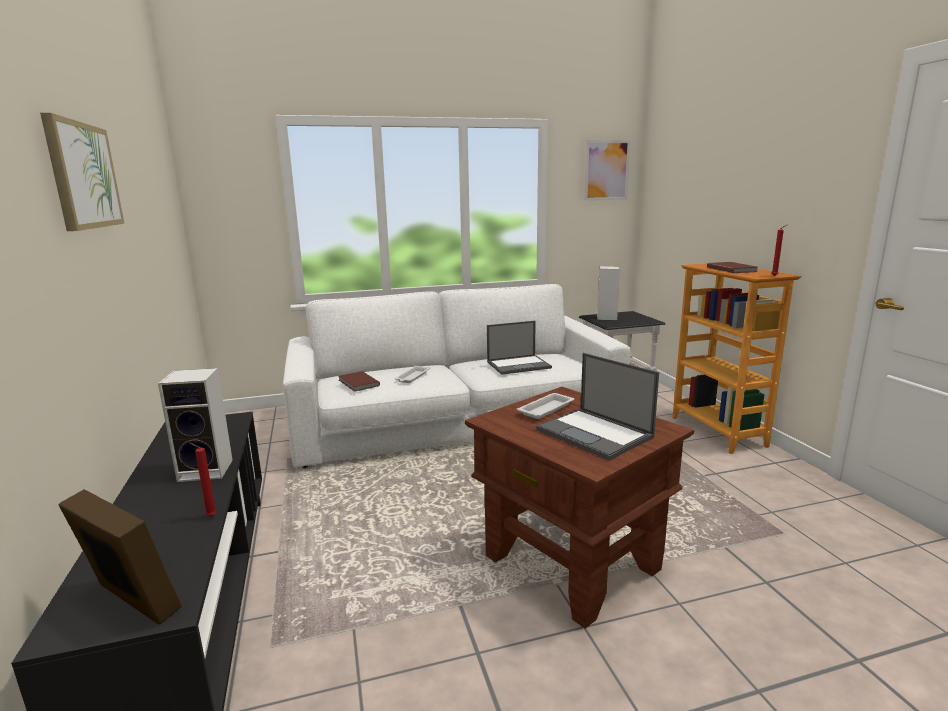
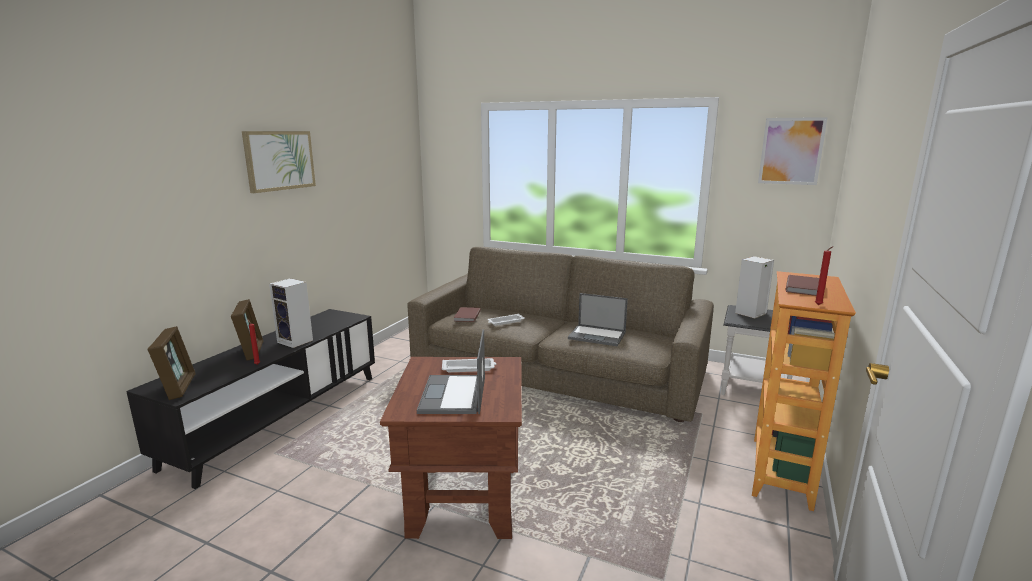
camera: 40 degrees right, 0 degrees up
white sofa [283,284,631,469] -> brown sofa [407,247,714,422]
none -> picture frame [231,299,263,361]

